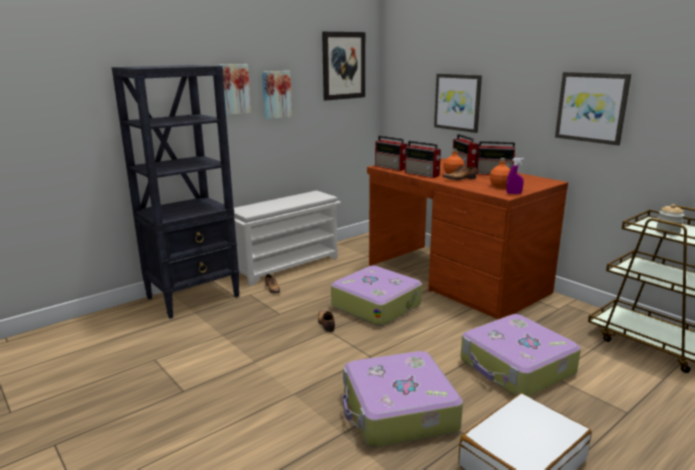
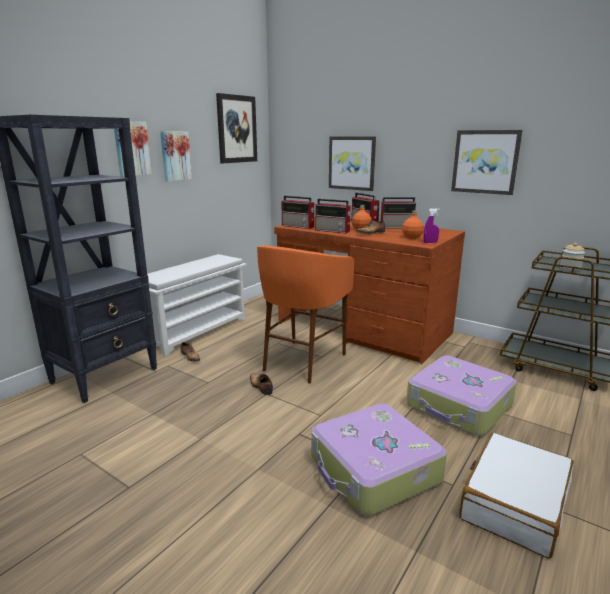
camera: 15 degrees left, 0 degrees up
suitcase [331,266,422,326] -> orange stool [257,245,354,383]

